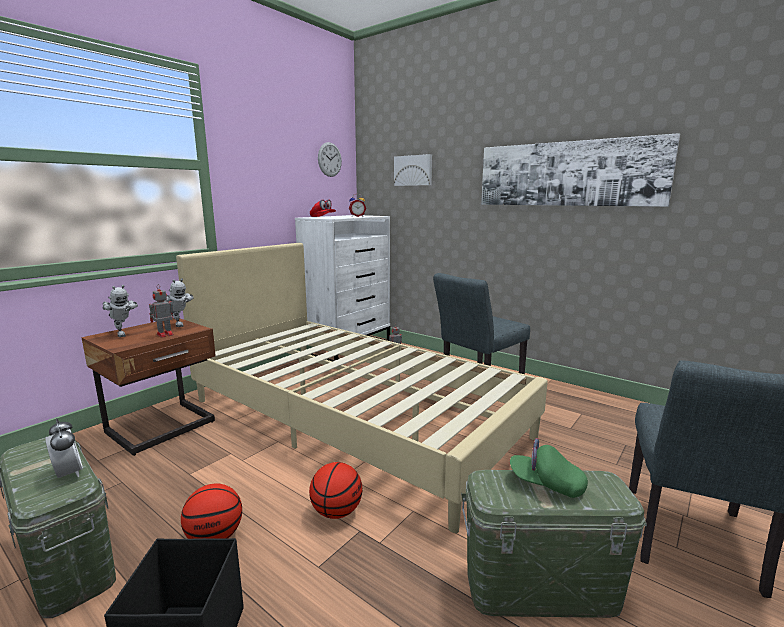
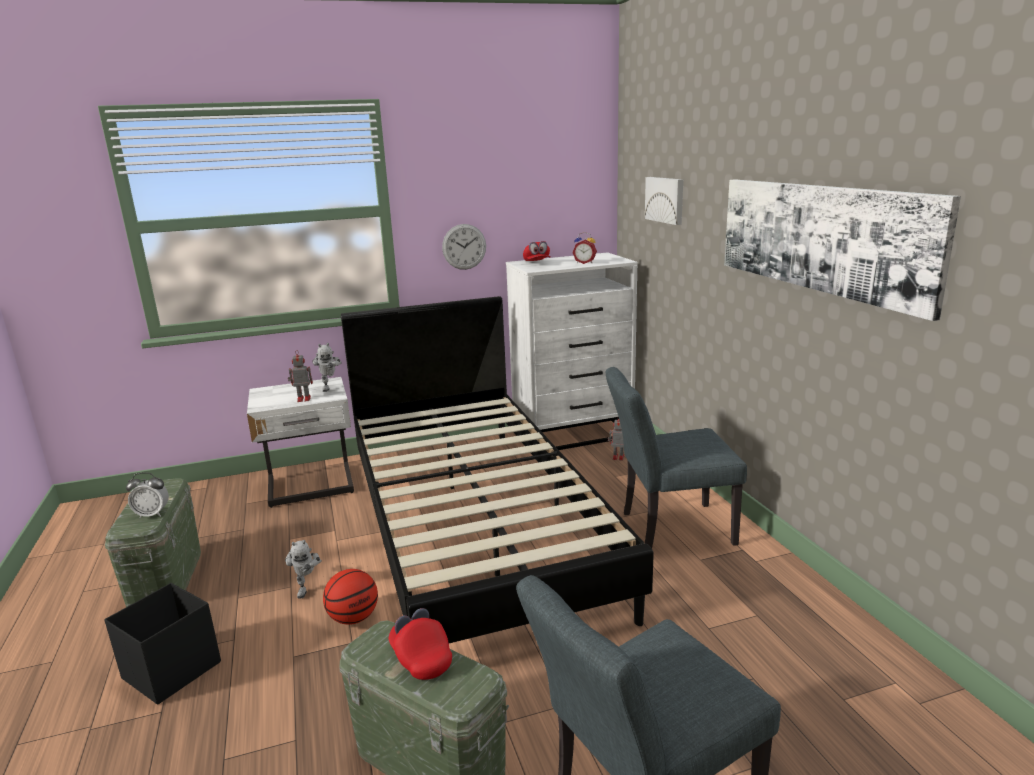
camera: 35 degrees right, 5 degrees up
alarm clock [45,418,83,478] -> alarm clock turned 90 degrees clockwise [126,472,169,518]
brown nightstand [81,318,216,456] -> white nightstand [247,377,354,508]
toy robot [102,285,138,337] -> toy robot moved to [285,540,322,599]
beige bed [176,243,548,533] -> black bed [341,296,654,643]
basketball [181,483,242,539] -> none
wall clock [318,142,342,177] -> wall clock moved to [442,224,486,270]
green cap [510,438,588,498] -> red cap [389,608,452,680]

